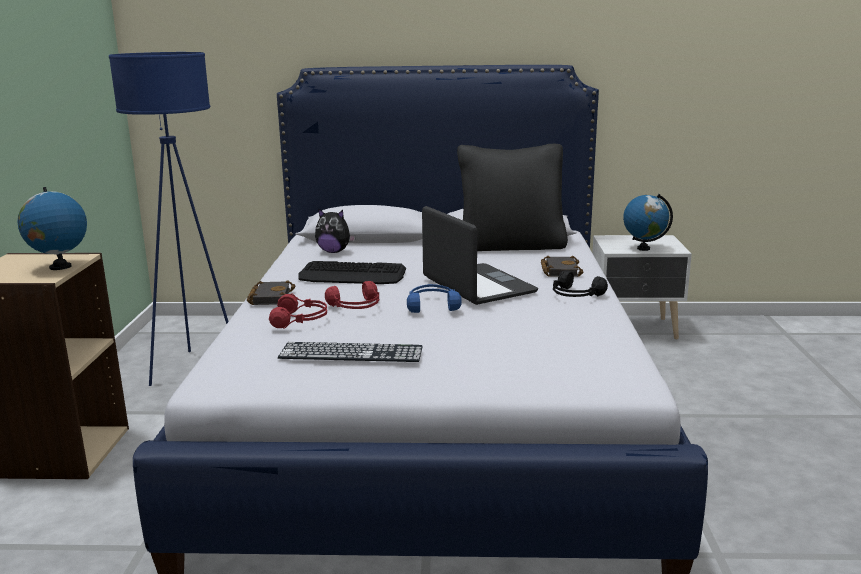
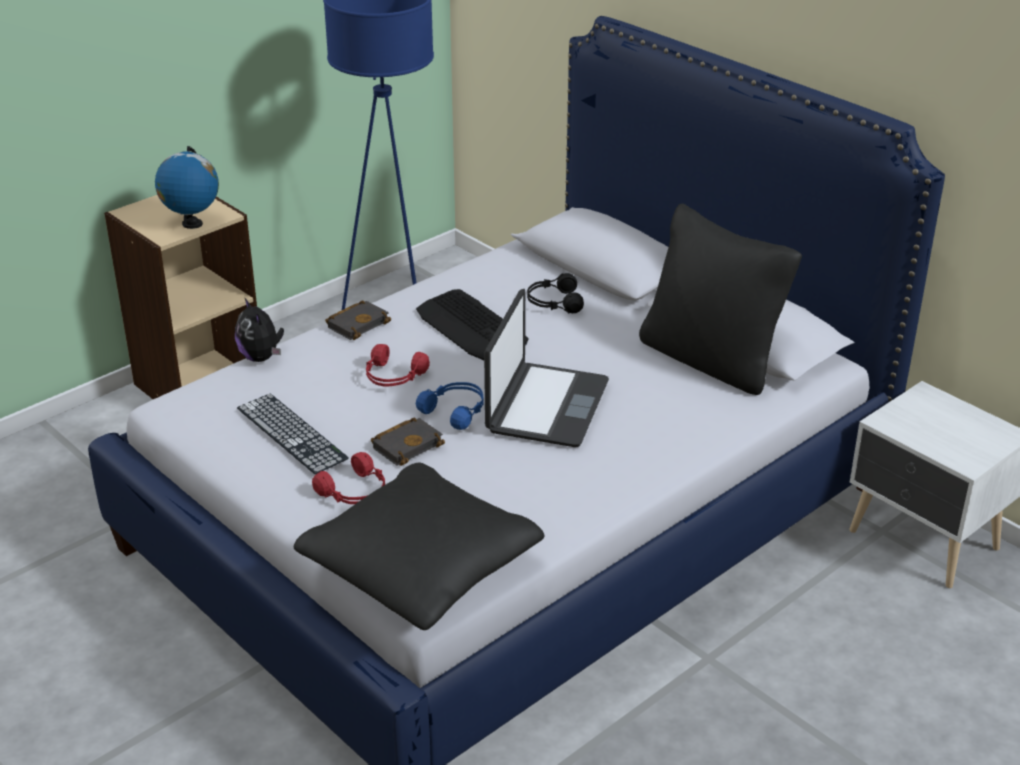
camera: 45 degrees right, 15 degrees up
red headphones [269,293,327,329] -> red headphones moved to [312,452,385,504]
plush toy [315,208,356,253] -> plush toy moved to [235,297,284,362]
black book [541,256,583,277] -> black book moved to [371,418,445,466]
black headphones [553,270,608,297] -> black headphones moved to [527,273,584,313]
globe [623,194,673,251] -> none
none -> black pillow [294,463,544,630]

